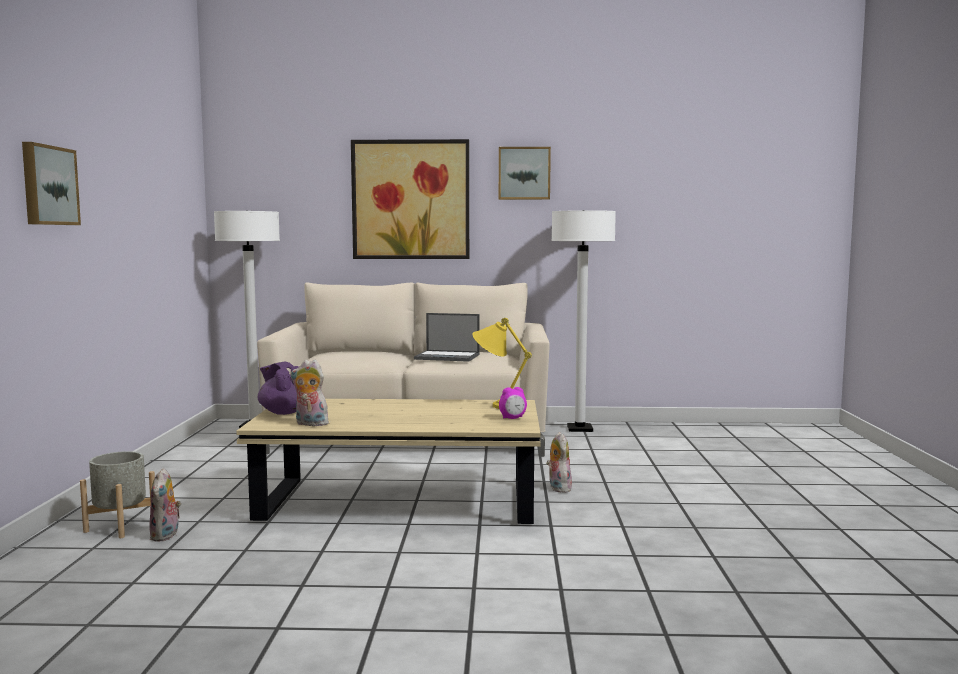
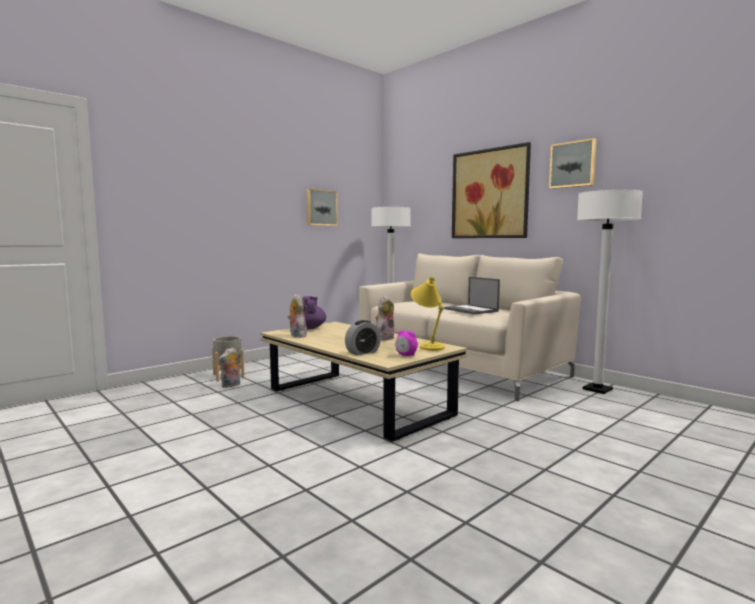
camera: 45 degrees right, 0 degrees up
picture [22,142,81,225] -> picture moved to [307,189,338,226]
plush toy [546,432,572,493] -> plush toy moved to [376,296,394,341]
none -> alarm clock [345,320,381,355]

